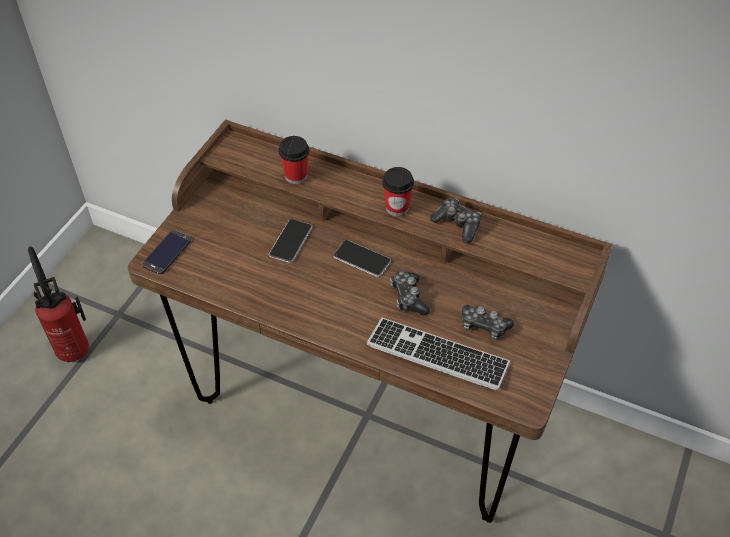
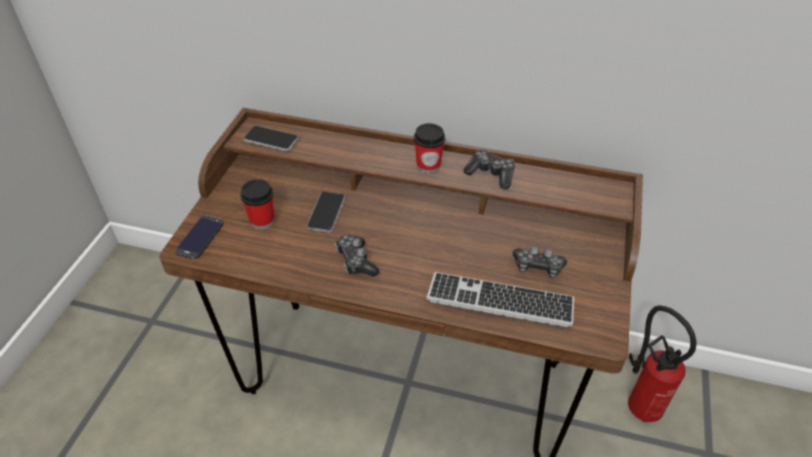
camera: 10 degrees left, 5 degrees down
fire extinguisher [28,247,89,362] -> fire extinguisher moved to [628,305,696,422]
cup [279,136,309,184] -> cup moved to [240,179,275,230]
phone [333,240,391,277] -> phone moved to [243,126,298,151]
game controller [390,271,430,316] -> game controller moved to [335,234,380,277]

